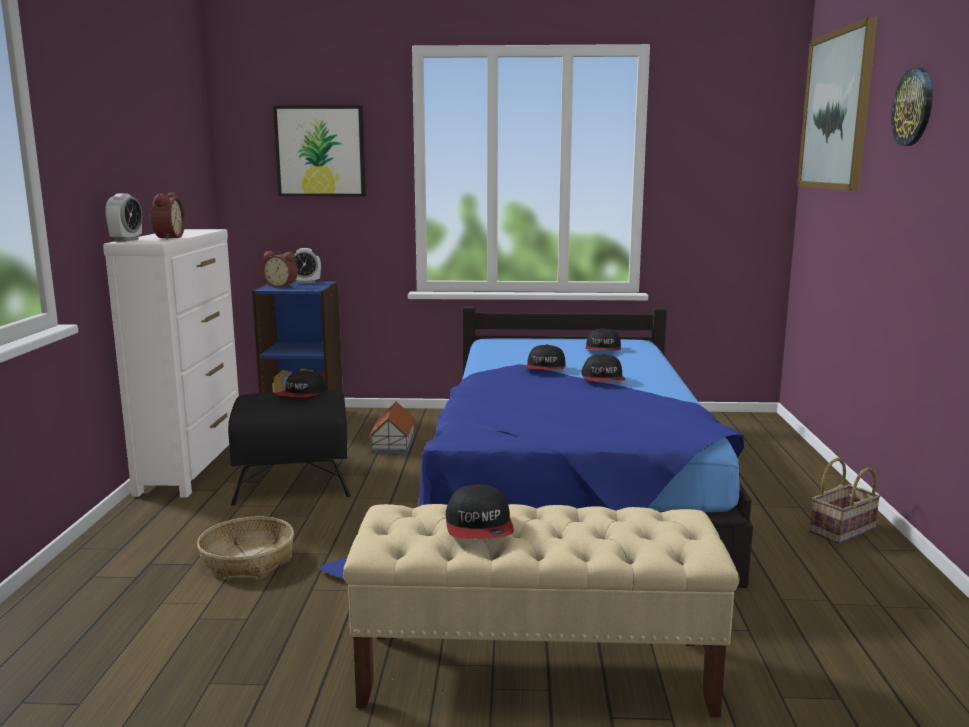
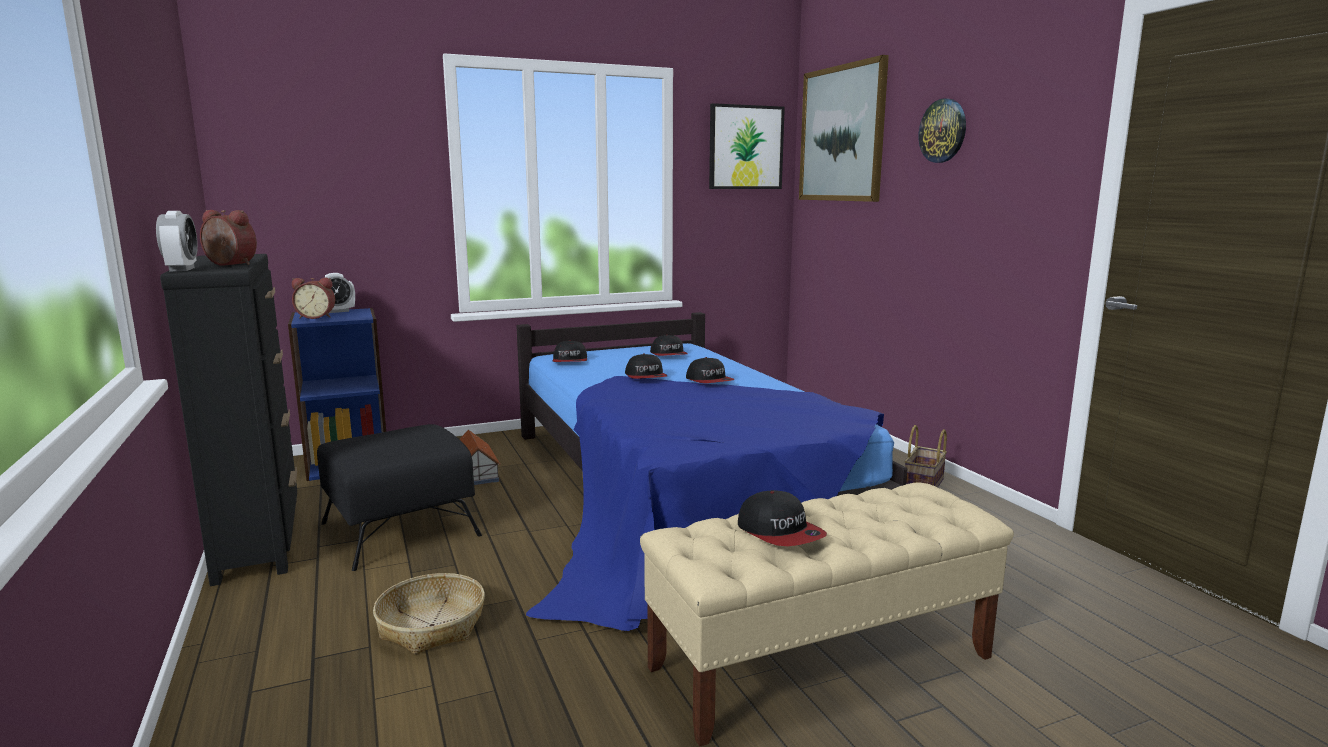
camera: 25 degrees left, 0 degrees up
white dresser [103,229,239,497] -> black dresser [160,254,297,586]
alarm clock [149,192,185,239] -> alarm clock turned 45 degrees counterclockwise [200,210,257,266]
picture [273,105,366,196] -> picture moved to [709,103,785,189]
cap [275,370,326,397] -> cap moved to [553,340,587,362]

